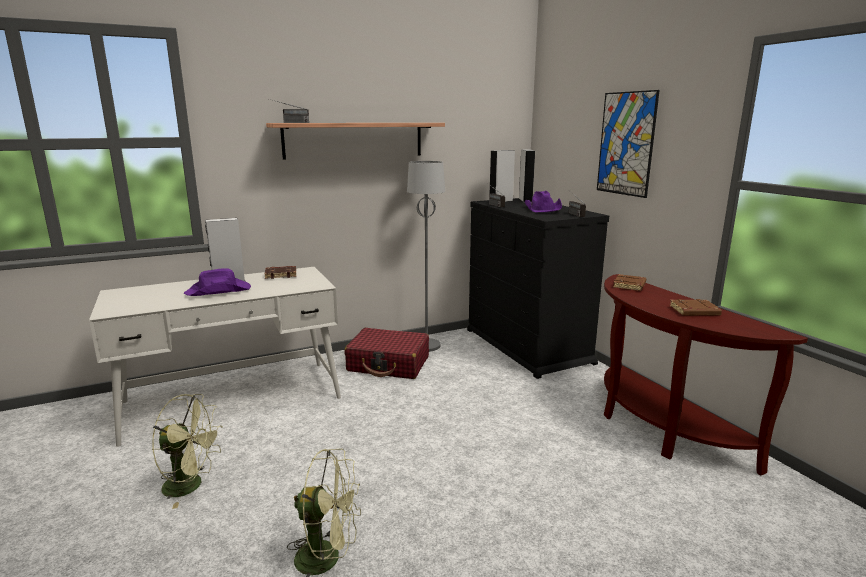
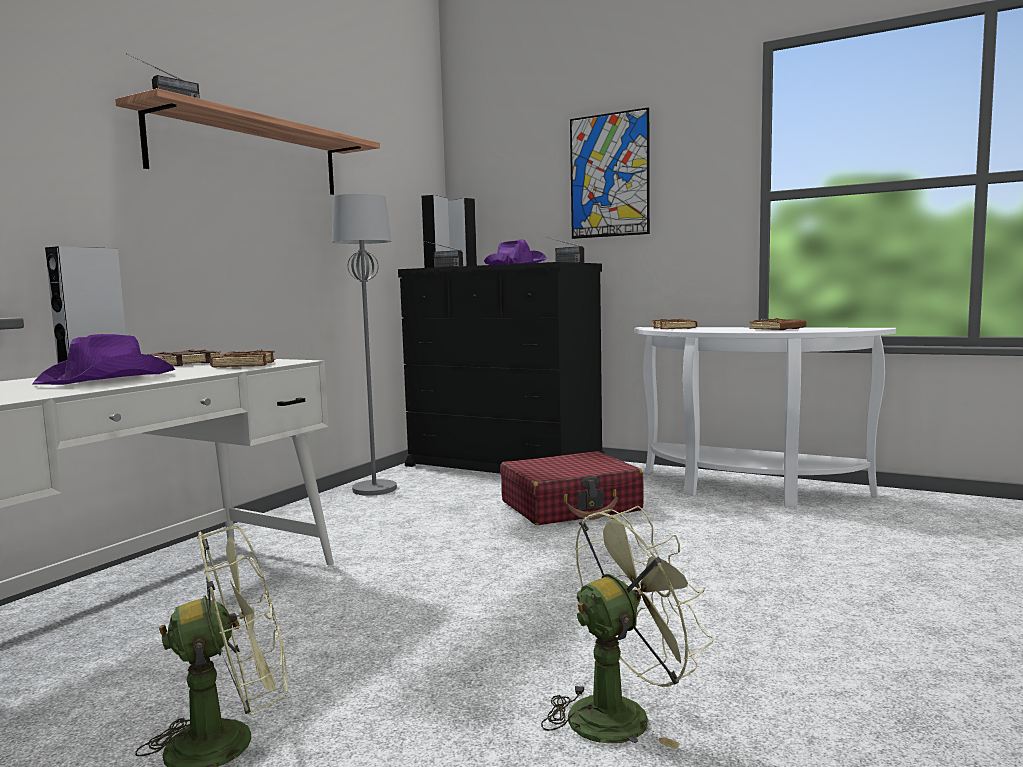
camera: 35 degrees left, 10 degrees down
red suitcase [344,328,429,379] -> red suitcase moved to [500,451,644,525]
brown console table [604,274,808,476] -> white console table [635,327,896,507]
none -> brown book [210,349,275,368]

